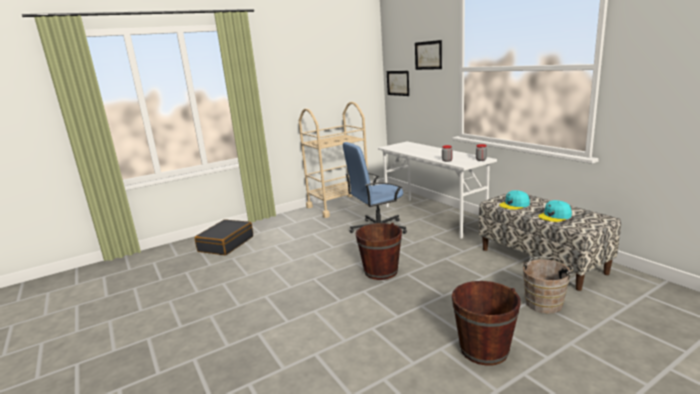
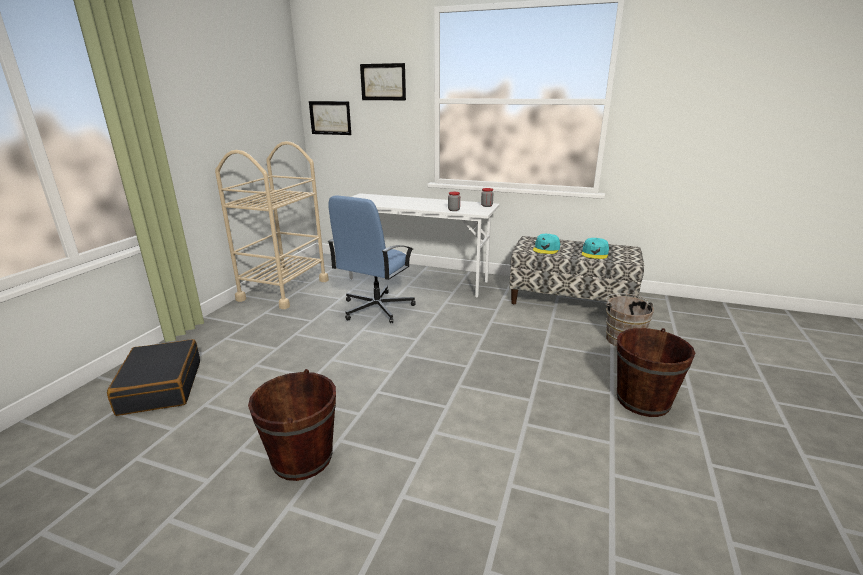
camera: 40 degrees left, 5 degrees up
brown bucket [356,223,402,280] -> brown bucket moved to [248,369,336,481]

